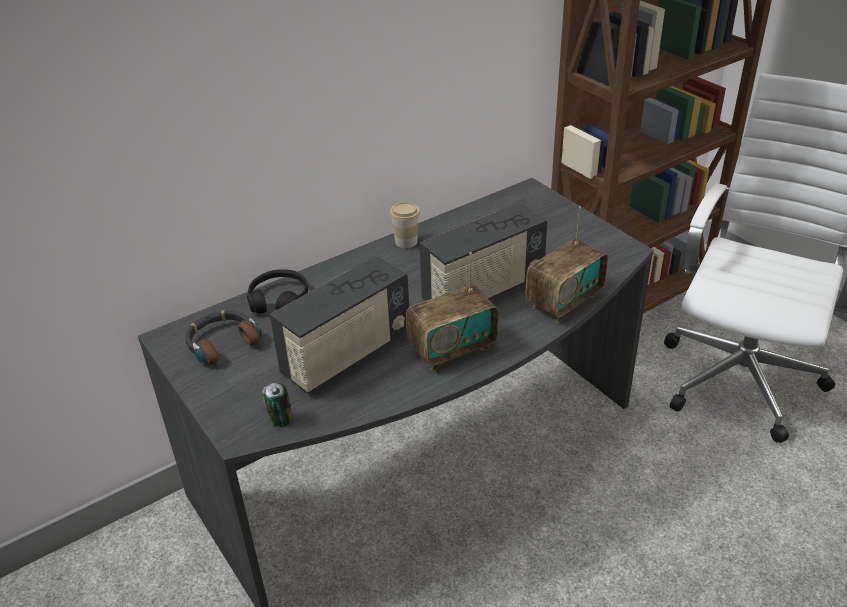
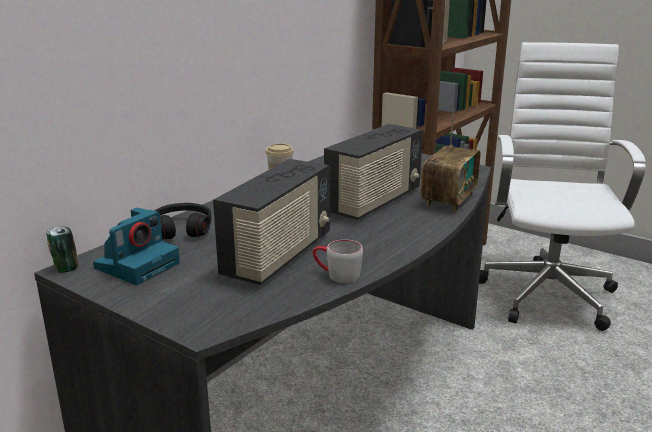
camera: 20 degrees left, 15 degrees down
headphones [185,310,262,365] -> camera [93,208,180,285]
can [262,383,293,426] -> can moved to [46,227,78,273]
radio [406,252,498,371] -> none
none -> grey mug [313,240,363,283]

